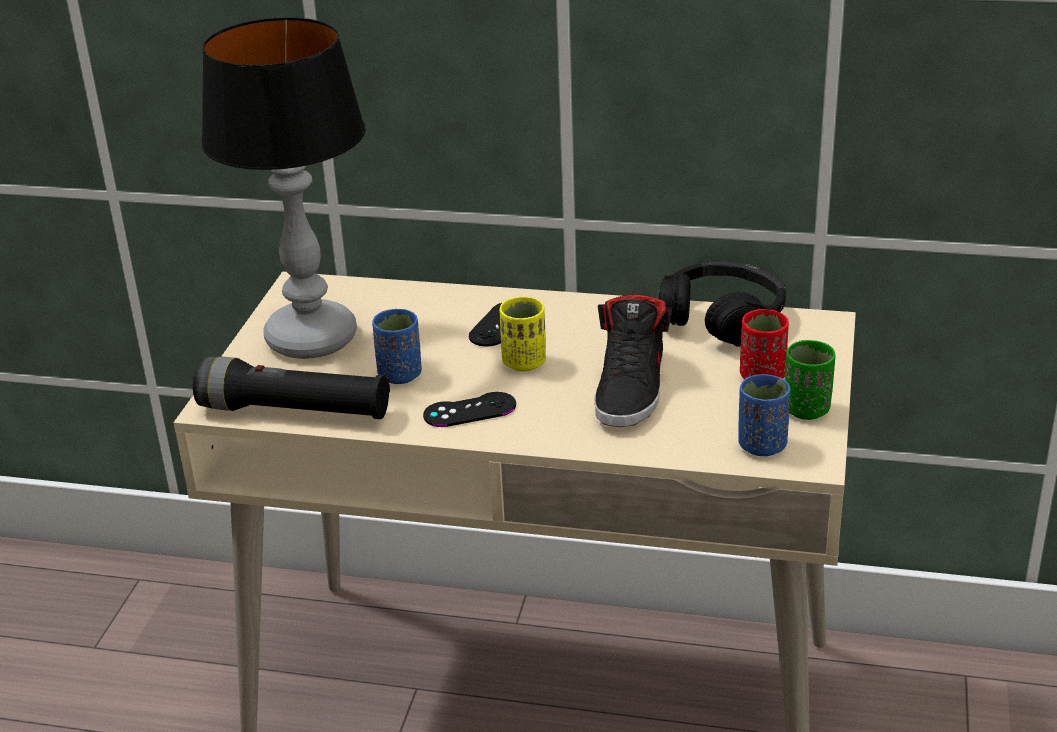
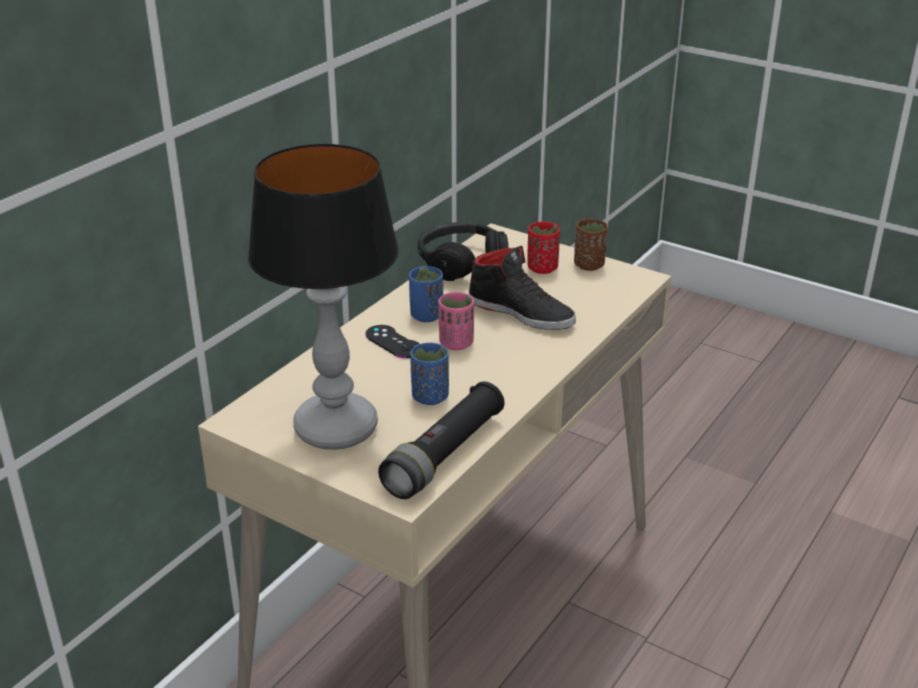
camera: 70 degrees left, 0 degrees up
black game controller [423,392,516,427] -> none
yellow cup [500,297,546,372] -> pink cup [439,292,474,350]
blue cup [739,374,790,456] -> blue cup moved to [409,266,443,322]
green cup [784,340,836,420] -> brown cup [574,219,608,271]

